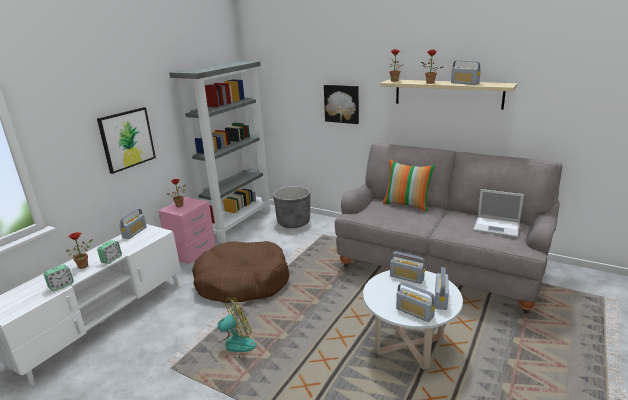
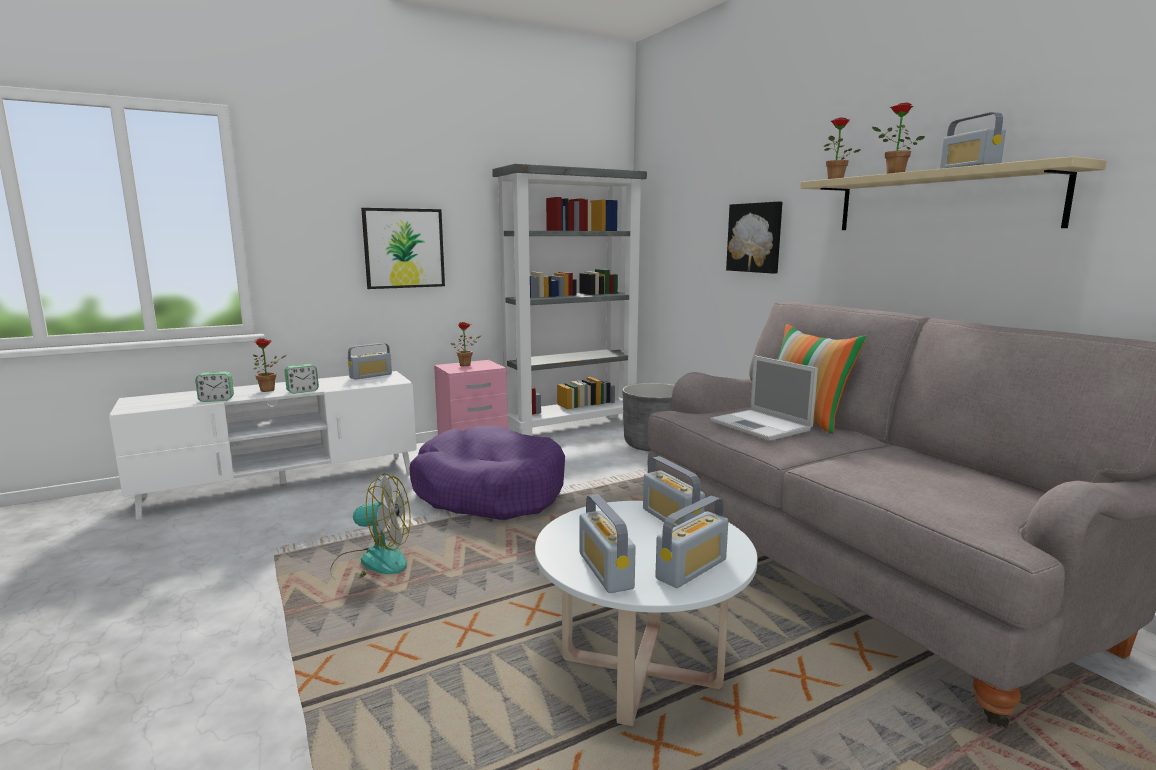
camera: 30 degrees right, 10 degrees down
brown dog bed [192,241,290,303] -> purple dog bed [410,426,565,520]
laptop [473,189,524,238] -> laptop moved to [710,355,818,441]

